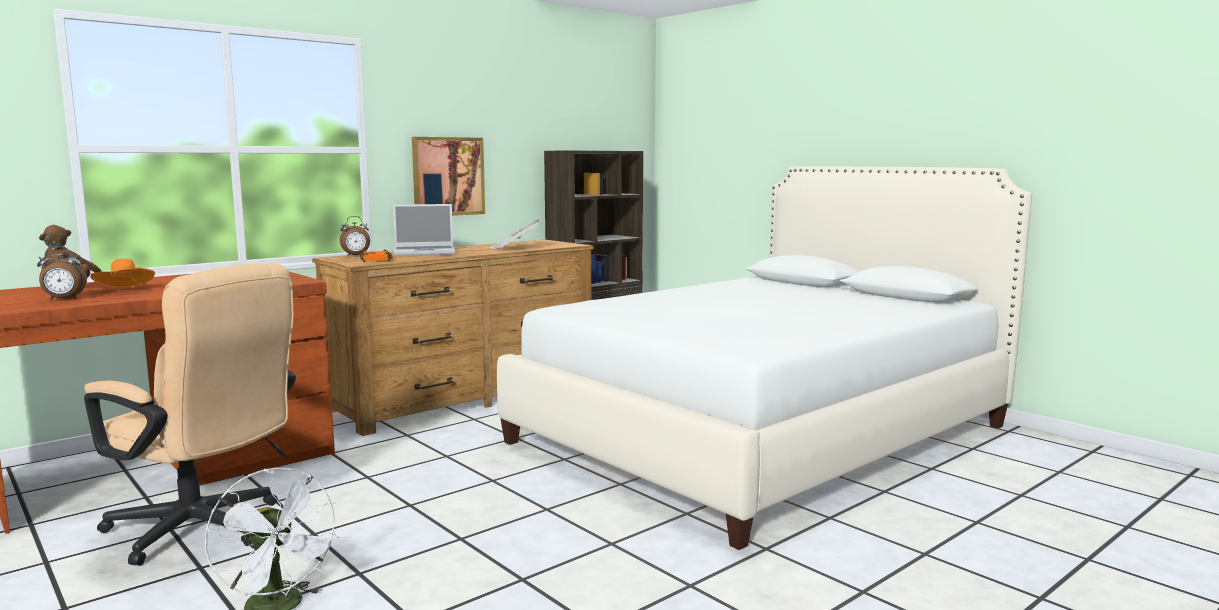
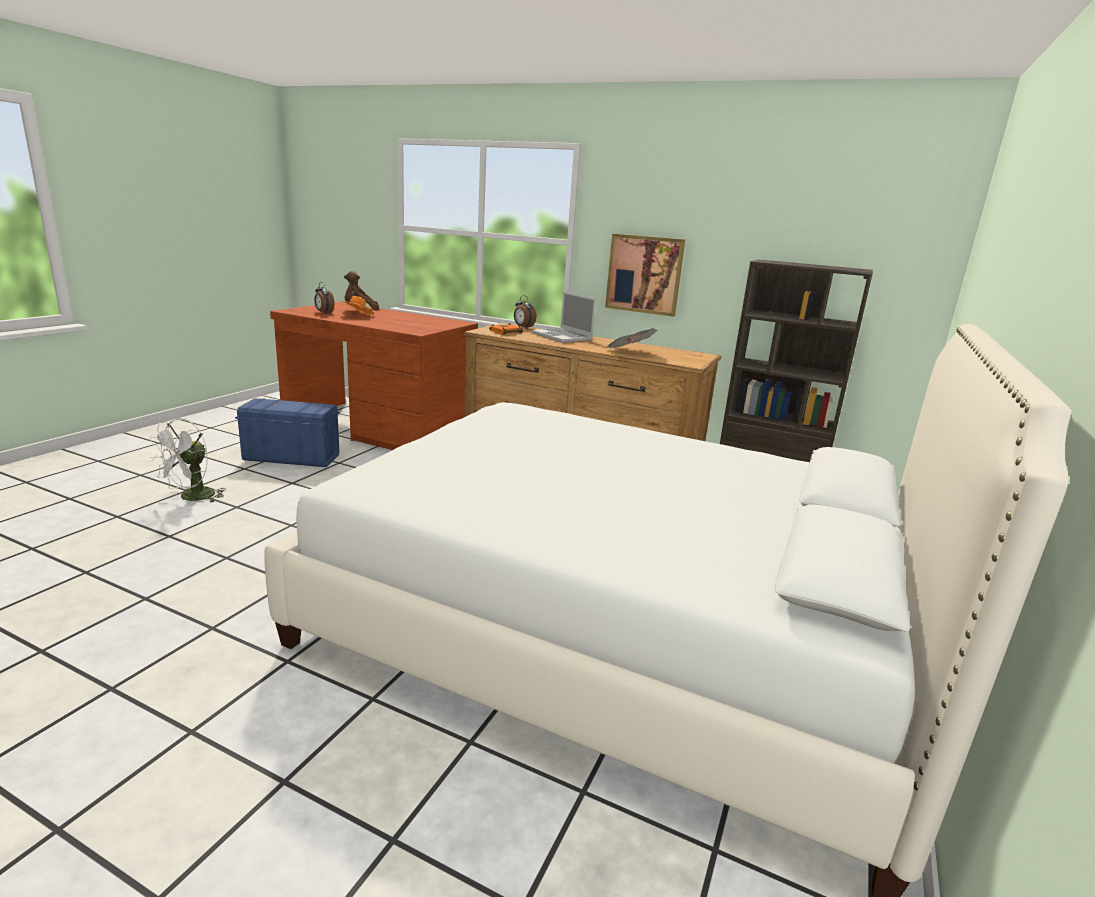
camera: 65 degrees right, 10 degrees up
beige office chair [84,263,296,566] -> blue storage box [235,398,340,467]

